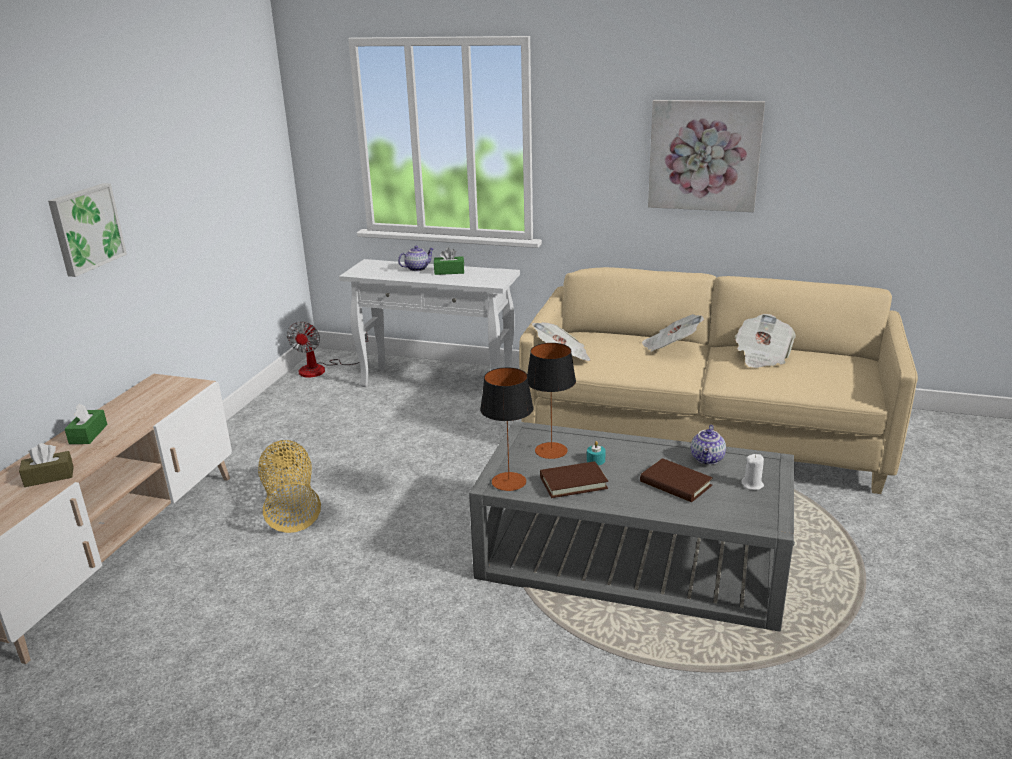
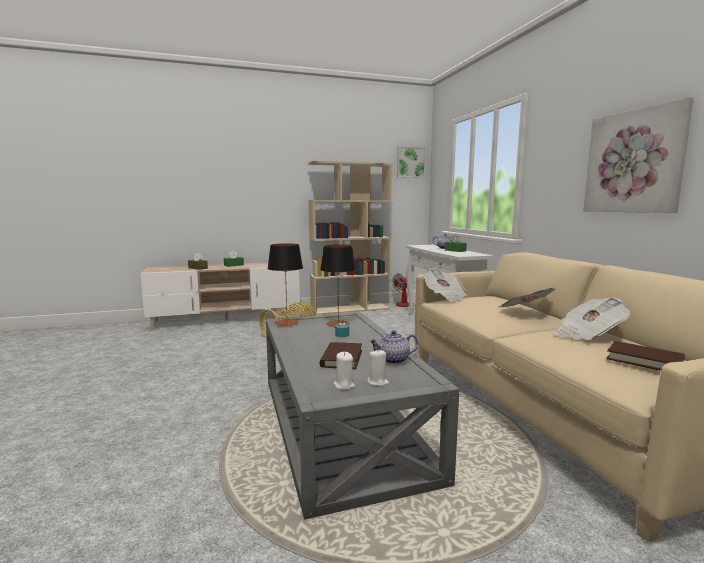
camera: 55 degrees right, 15 degrees down
picture [48,183,127,277] -> picture moved to [397,146,426,178]
brown book [540,461,608,498] -> brown book moved to [606,341,685,371]
none -> beige bookcase [308,161,392,315]
none -> white candle [333,352,355,390]

